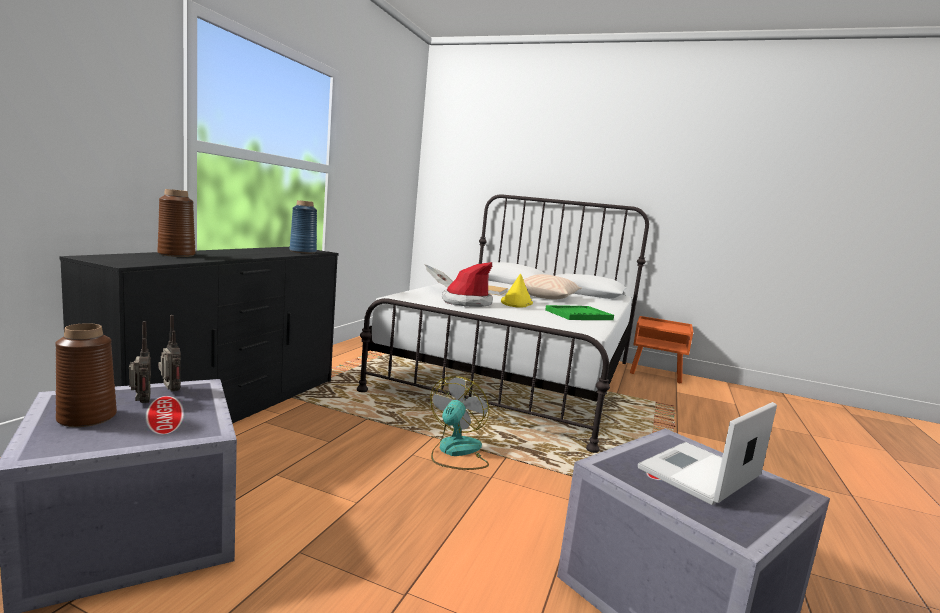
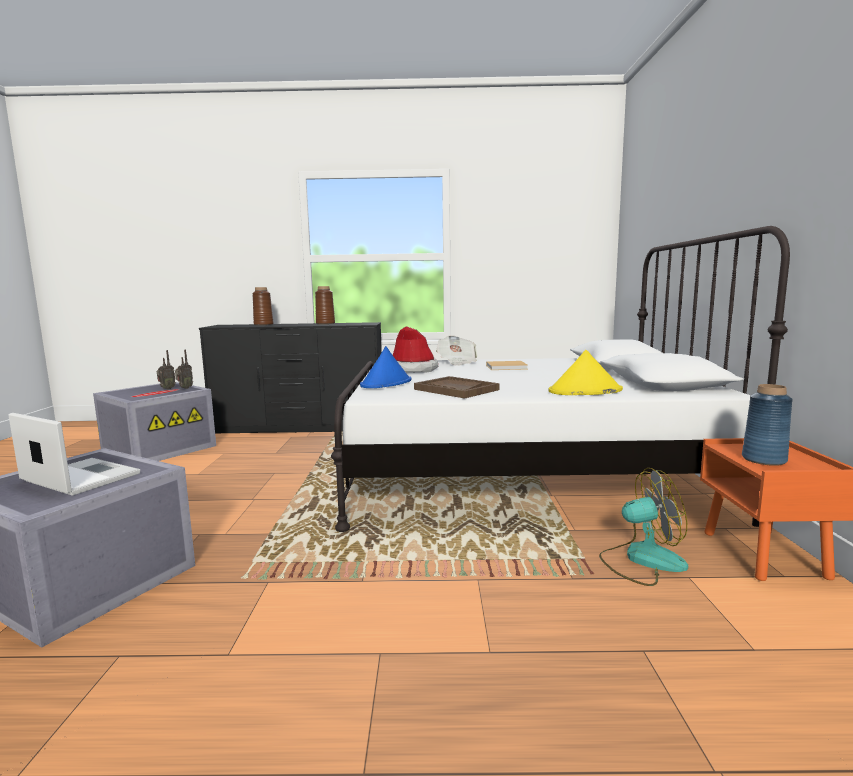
camera: 70 degrees right, 0 degrees up
brown vase [55,323,117,427] -> brown vase moved to [315,286,335,324]
blue vase [290,200,317,253] -> blue vase moved to [742,384,793,466]
fan [430,376,489,470] -> fan moved to [599,468,688,586]
yellow hat [501,274,533,308] -> yellow hat moved to [548,350,623,395]
beige pillow [512,274,582,299] -> none
green tray [545,305,614,320] -> brown tray [414,376,500,399]
none -> blue hat [360,346,411,388]

